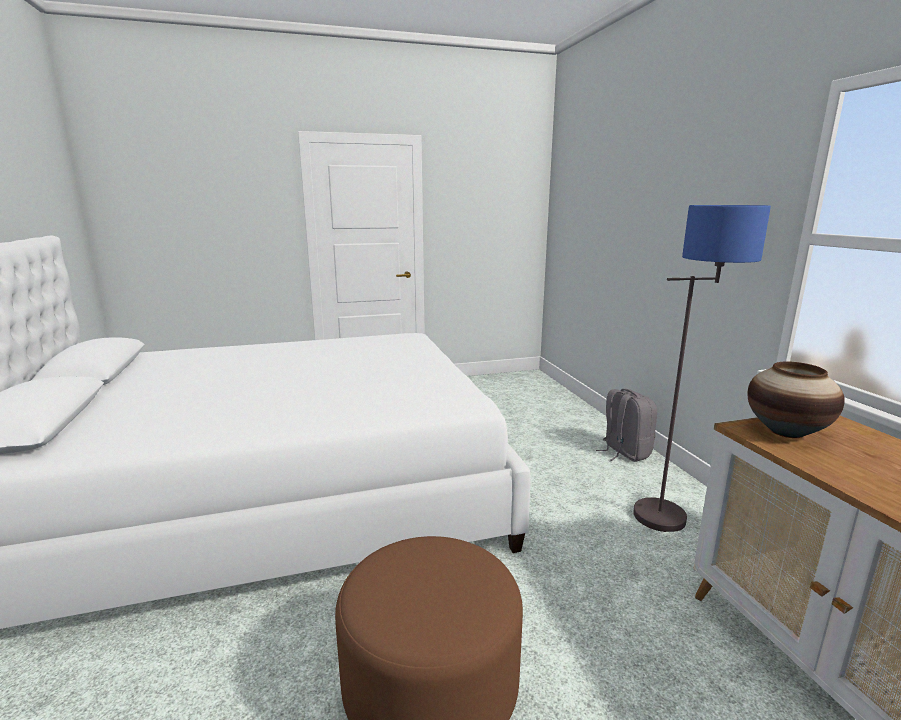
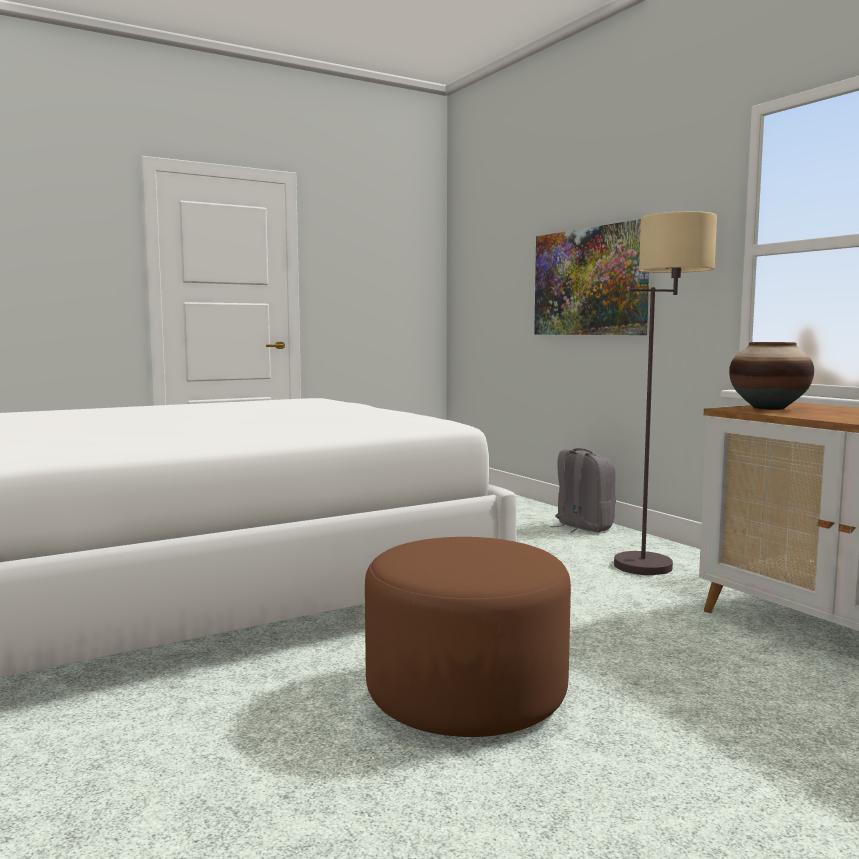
camera: 15 degrees left, 10 degrees down
blue floor lamp [633,205,771,532] -> beige floor lamp [614,211,717,575]
none -> picture [534,219,649,335]

